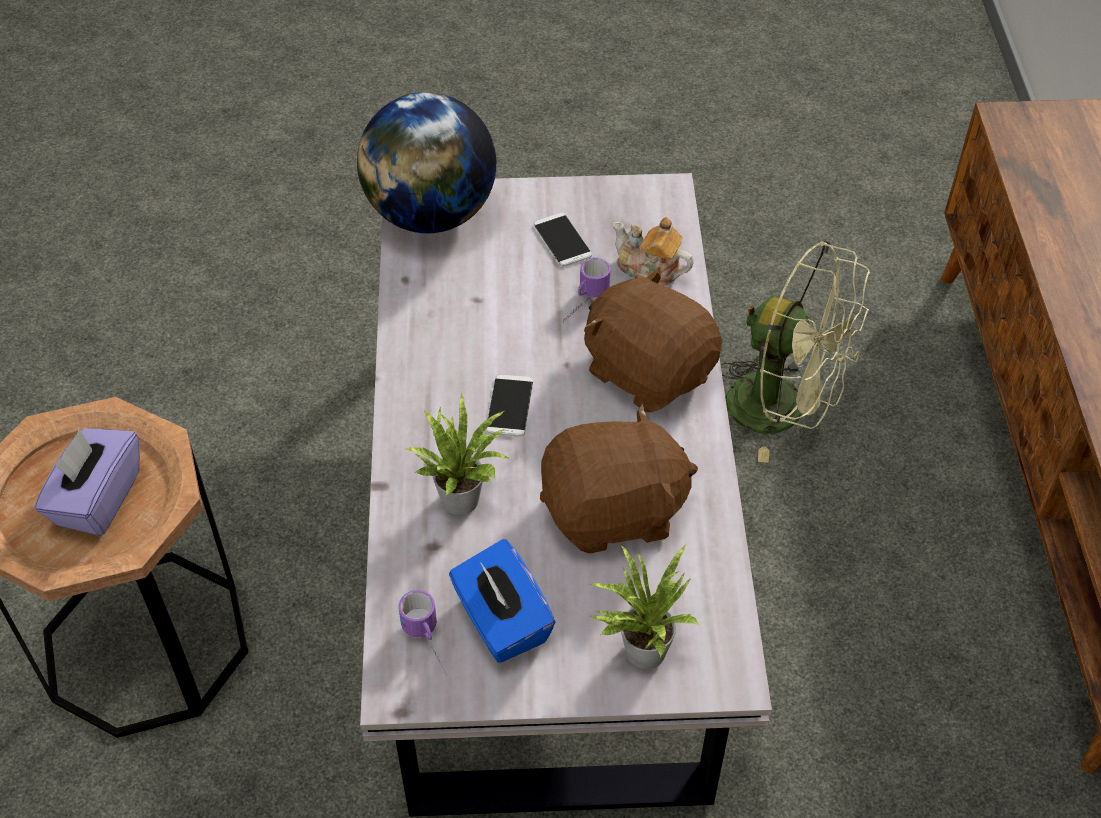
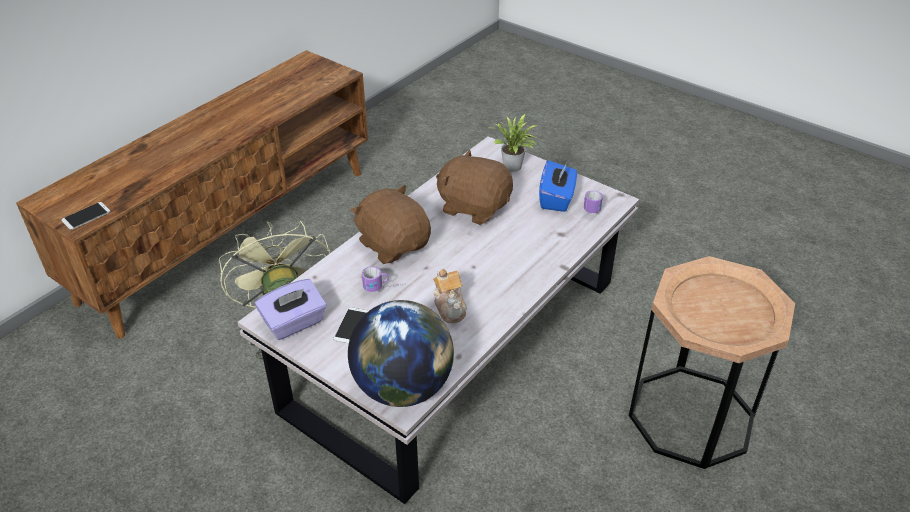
camera: 140 degrees left, 10 degrees down
purple tissue box [34,428,140,536] -> purple tissue box moved to [255,279,326,340]
potted plant [406,394,510,515] -> none
phone [486,374,533,437] -> phone moved to [62,202,110,230]
brown plush toy [584,267,722,412] -> brown plush toy turned 150 degrees clockwise [350,185,431,264]
teapot [613,217,694,286] -> teapot moved to [433,269,467,323]

